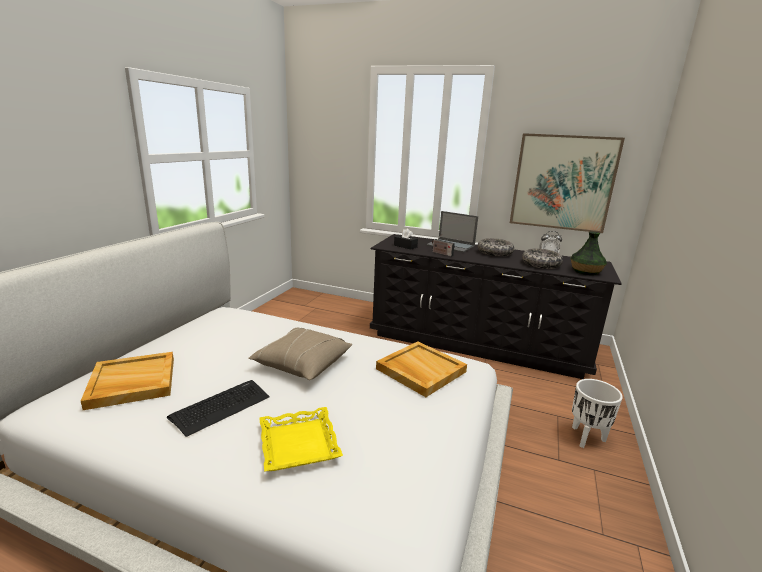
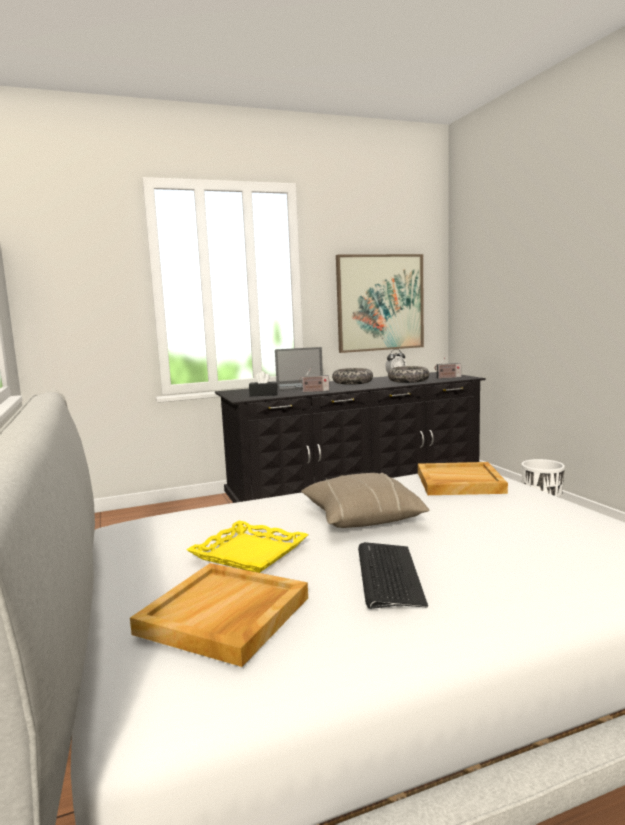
camera: 40 degrees left, 10 degrees down
yellow tray [259,407,343,471] -> yellow tray moved to [187,521,309,573]
vase [571,231,607,275] -> radio [435,356,461,379]

